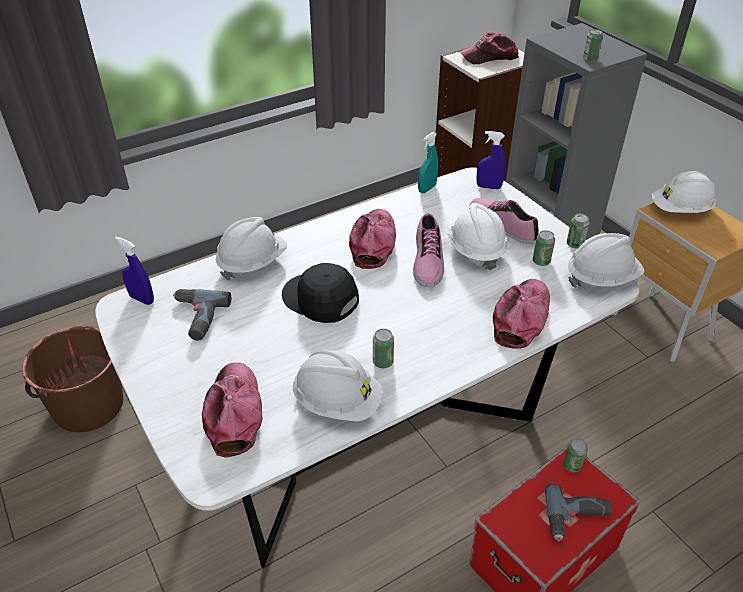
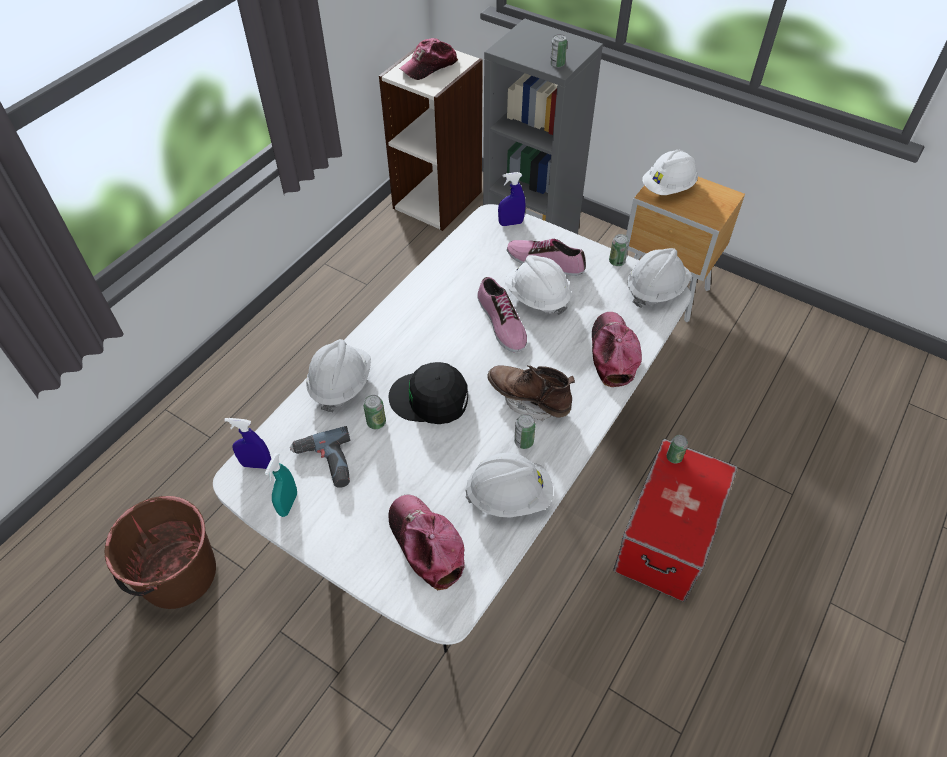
camera: 25 degrees left, 10 degrees up
cap [349,209,396,269] -> none
turquoise spray bottle [418,132,438,193] -> turquoise spray bottle moved to [265,453,297,517]
can [533,230,555,266] -> can moved to [363,395,386,429]
power drill [545,484,611,541] -> none
none -> brown boot [487,365,575,421]

